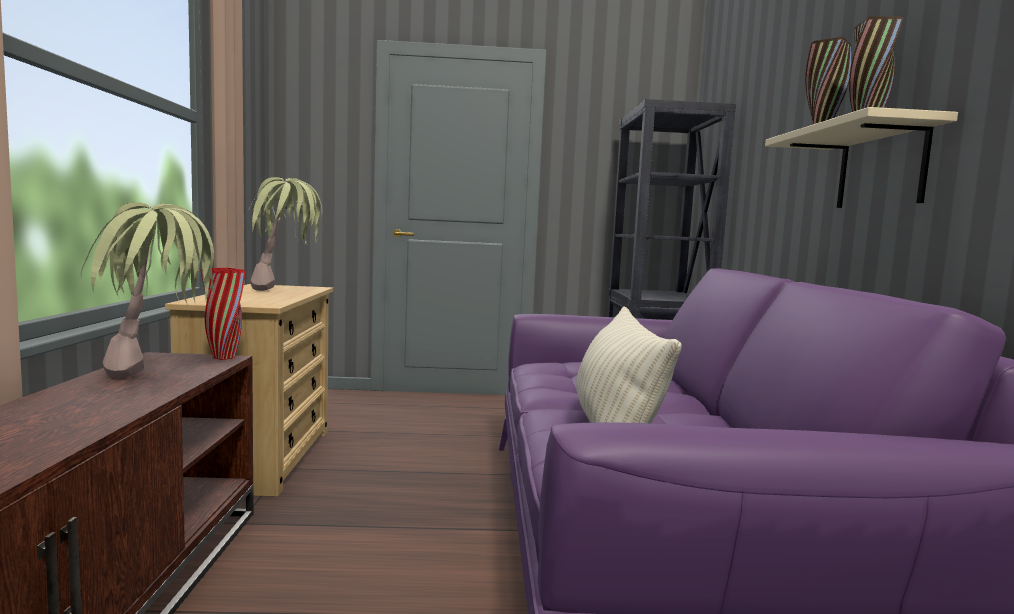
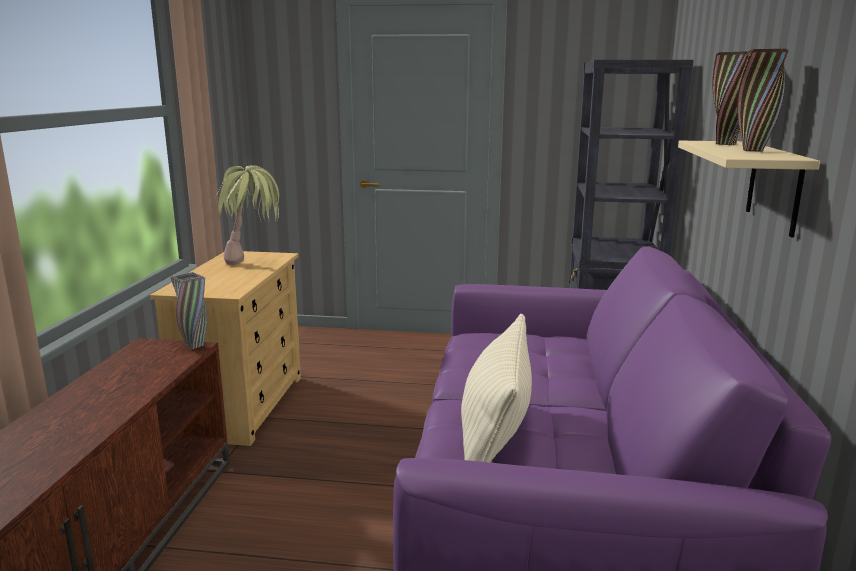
camera: 10 degrees right, 10 degrees up
potted plant [81,202,214,378] -> none
red vase [201,268,245,360] -> grey vase [170,272,207,349]

